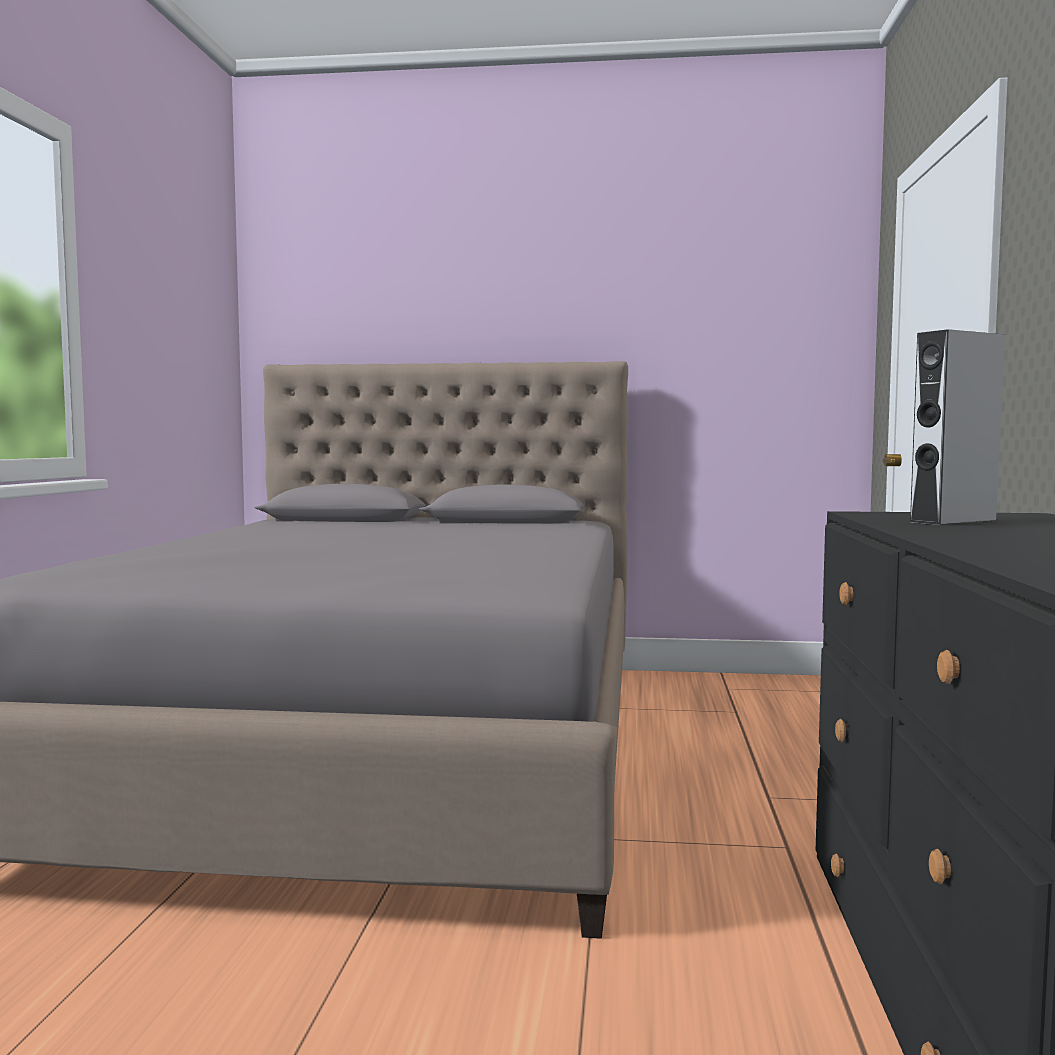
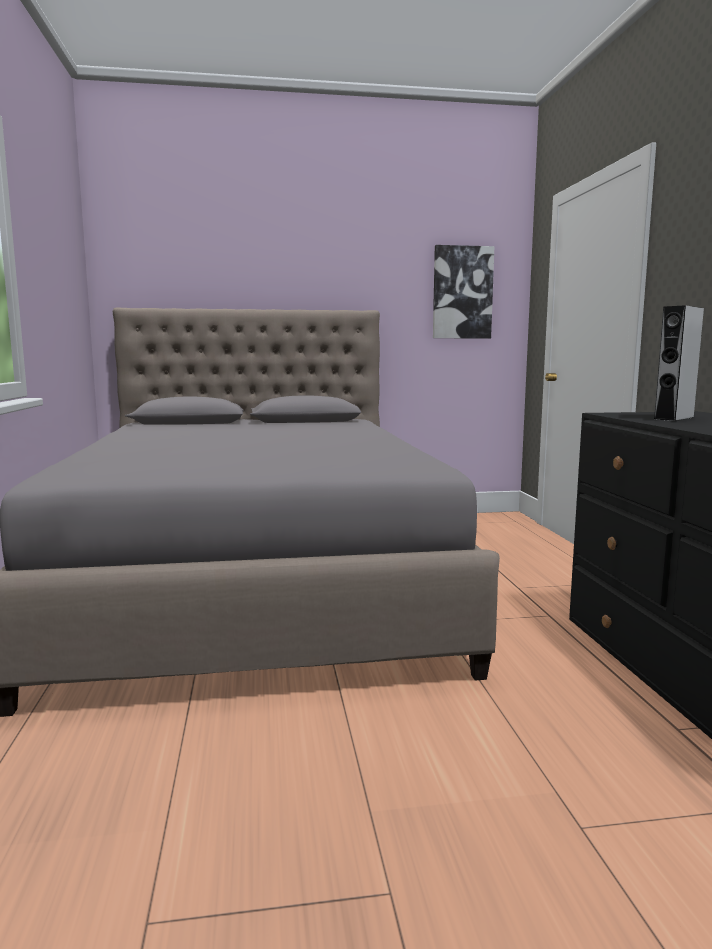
camera: 15 degrees left, 5 degrees up
none -> picture [433,245,494,339]

